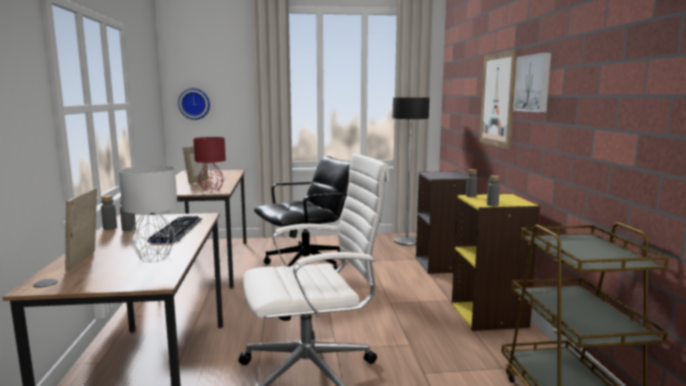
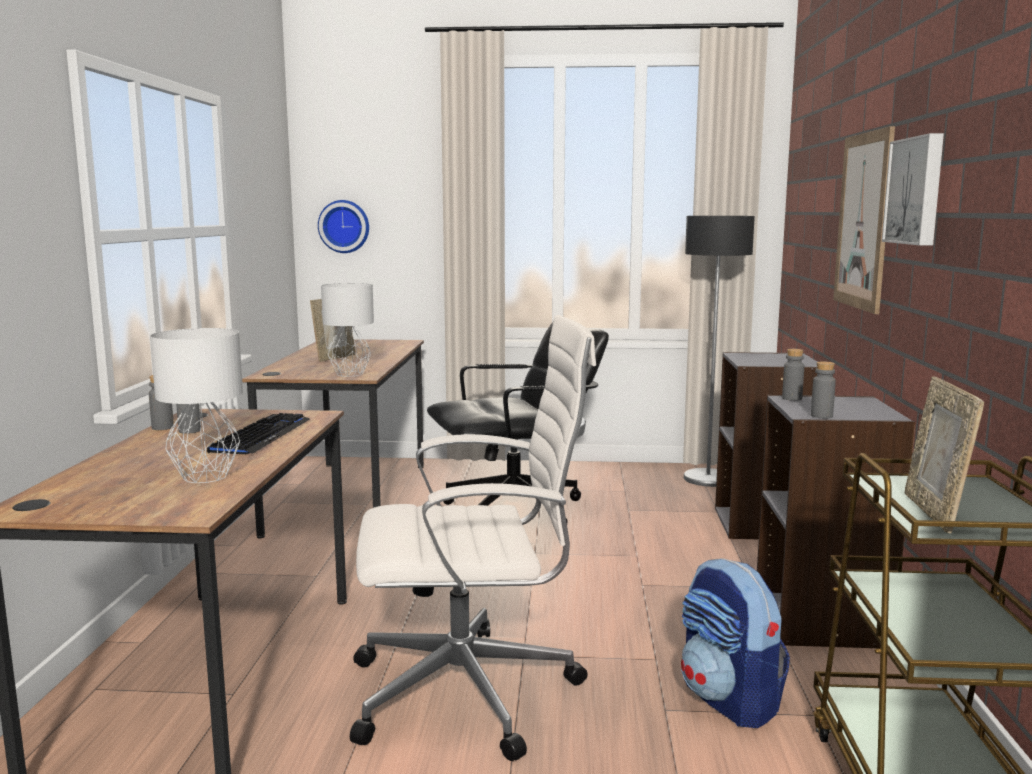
camera: 10 degrees right, 0 degrees up
picture frame [65,188,97,272] -> picture frame moved to [905,376,984,533]
red table lamp [193,137,226,192] -> grey table lamp [321,283,374,377]
yellow bookcase [452,193,541,331] -> grey bookcase [757,395,915,648]
none -> backpack [681,558,790,728]

